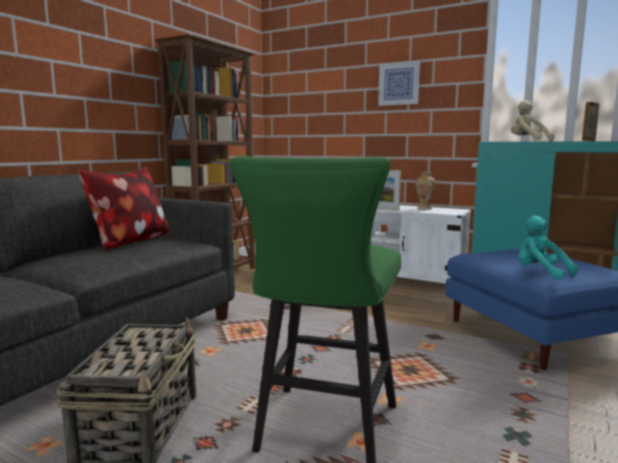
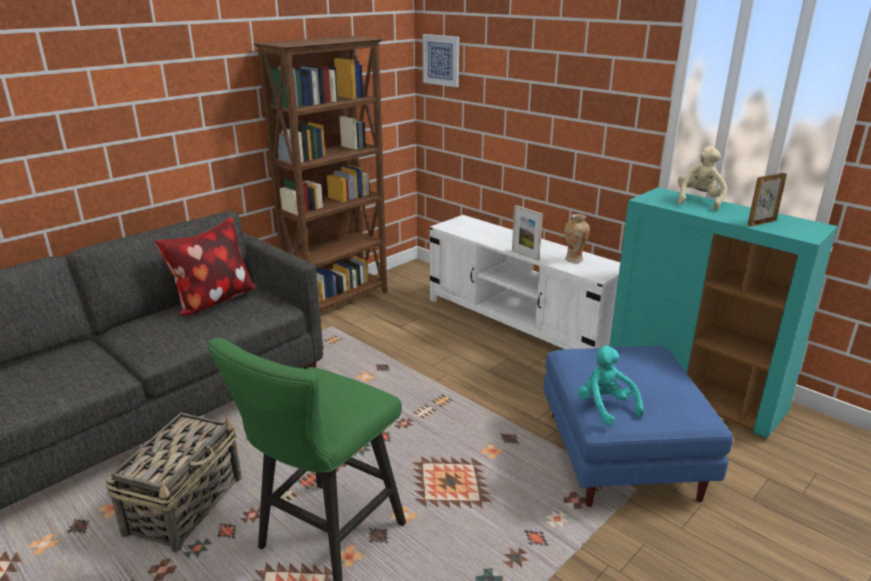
camera: 15 degrees right, 15 degrees up
picture [378,61,420,106] -> picture moved to [422,34,459,87]
beige plush toy [511,100,554,142] -> beige plush toy turned 45 degrees clockwise [678,146,727,211]

